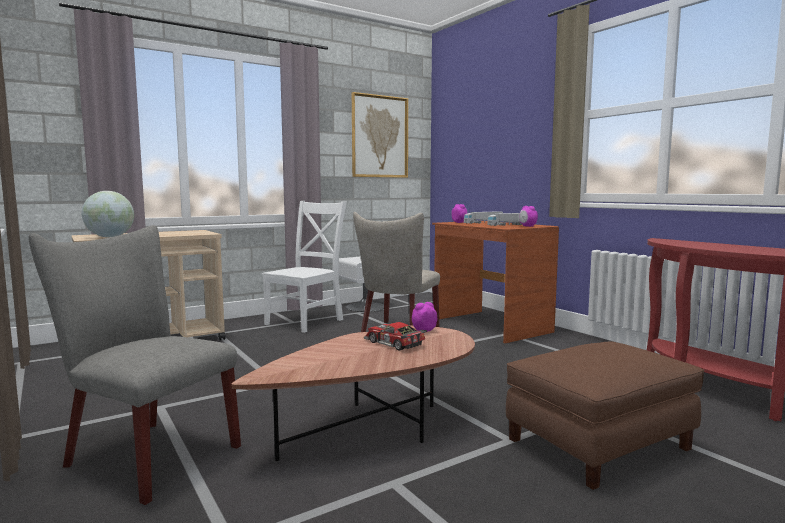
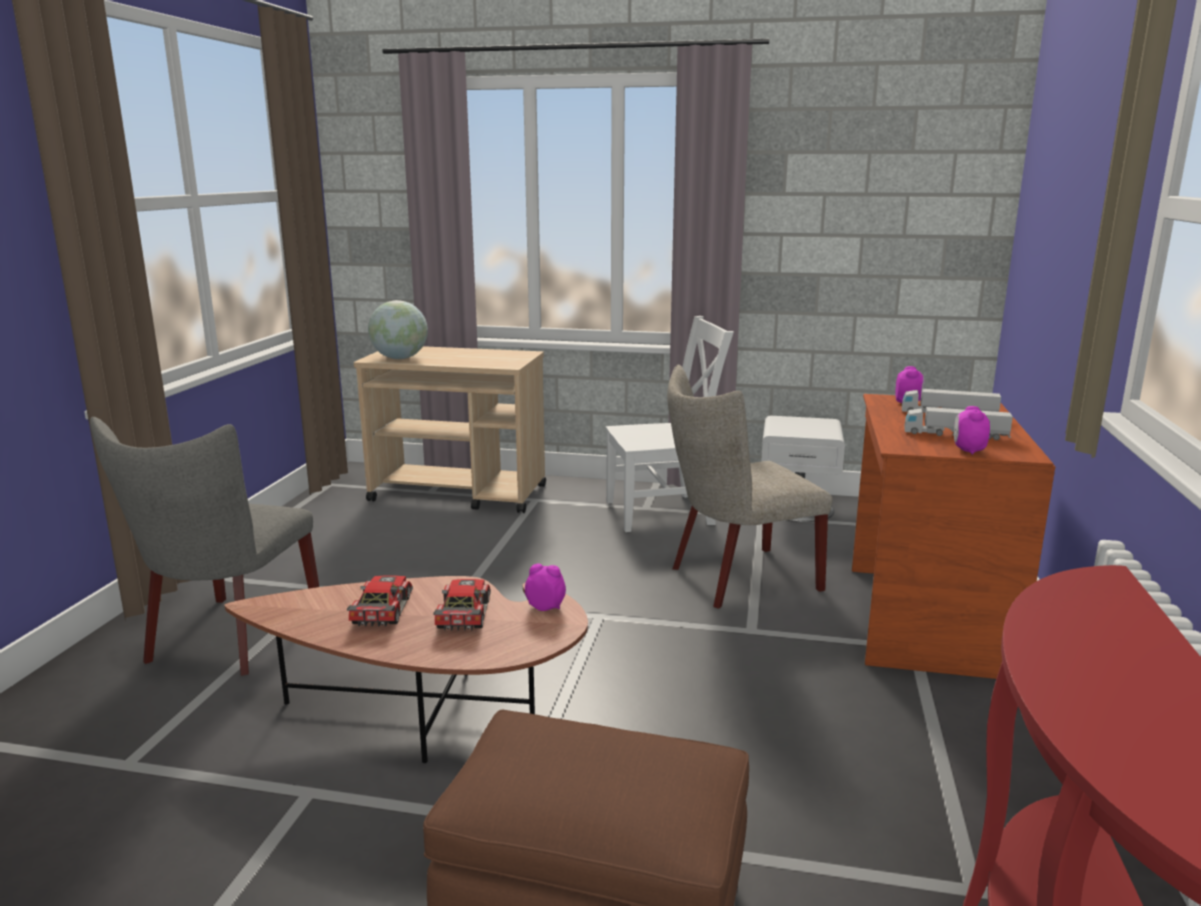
camera: 45 degrees right, 10 degrees up
grey chair [29,225,241,505] -> grey chair turned 150 degrees counterclockwise [90,417,319,676]
picture [352,92,408,178] -> none
none -> toy car [347,576,413,627]

